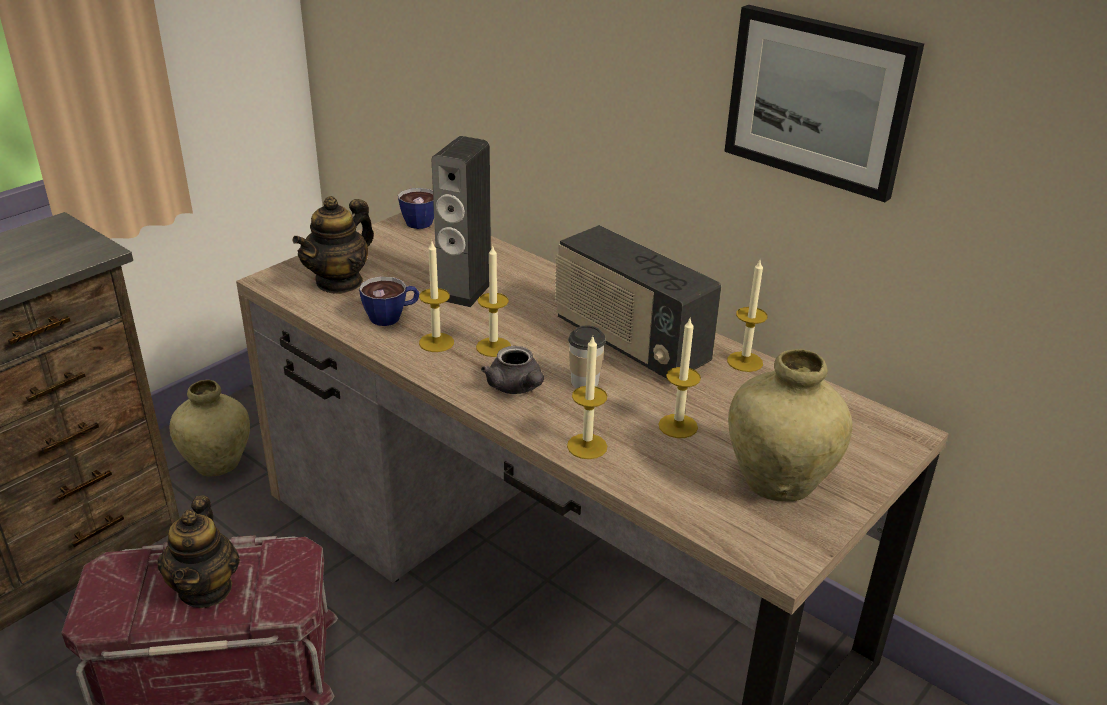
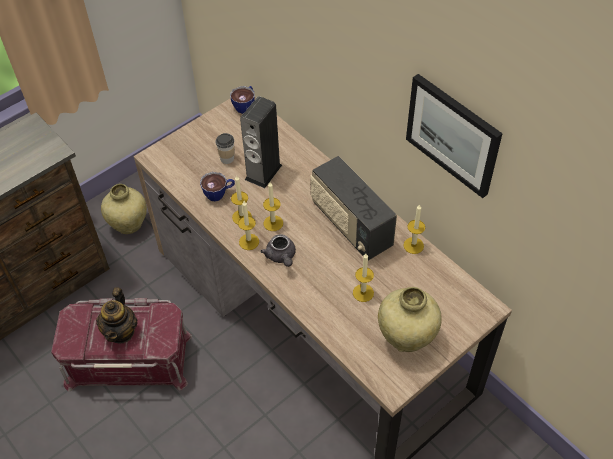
camera: 10 degrees right, 20 degrees up
teapot [292,196,374,294] -> none
candle [567,337,608,459] -> candle moved to [238,201,259,250]
cup [568,325,606,389] -> cup moved to [216,133,234,164]

